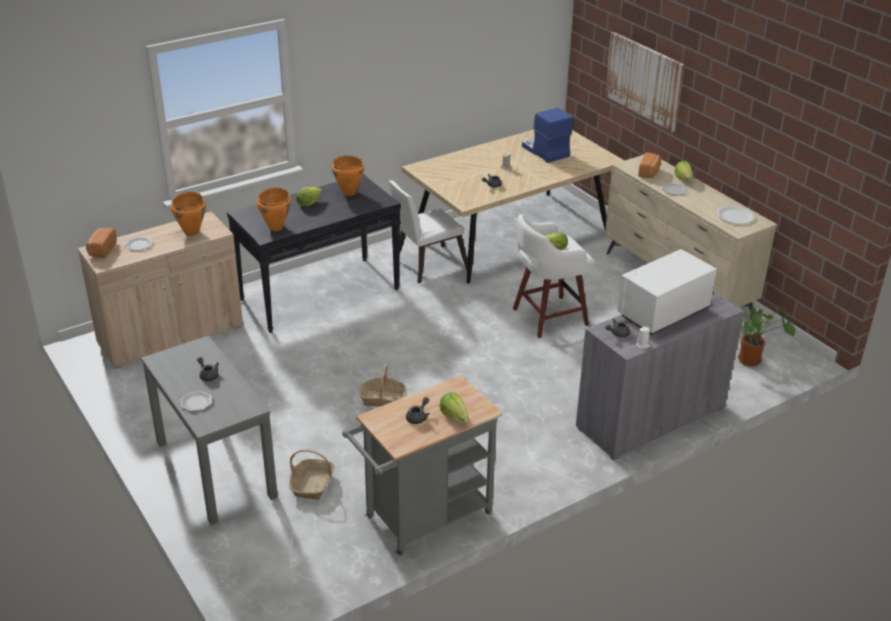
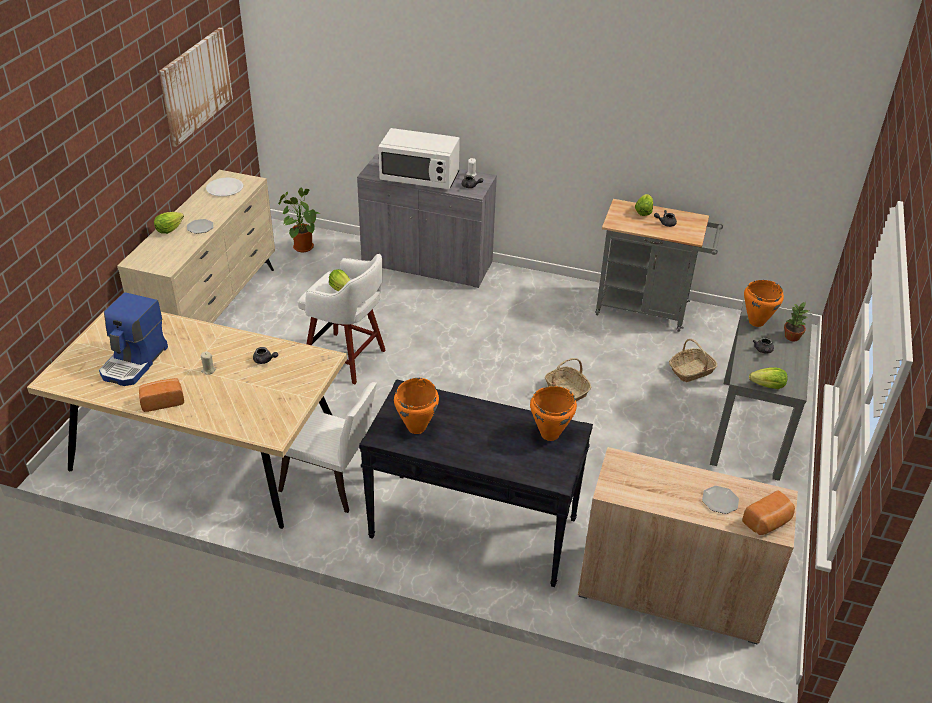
camera: 130 degrees left, 5 degrees up
orange cooking pot [171,192,206,236] -> orange cooking pot moved to [744,280,784,327]
plate [181,391,212,411] -> potted plant [784,302,810,342]
lettuce [296,187,322,206] -> lettuce moved to [749,368,788,389]
picture [605,32,685,132] -> picture moved to [159,27,233,147]
bread [638,152,661,178] -> bread moved to [139,378,184,412]

